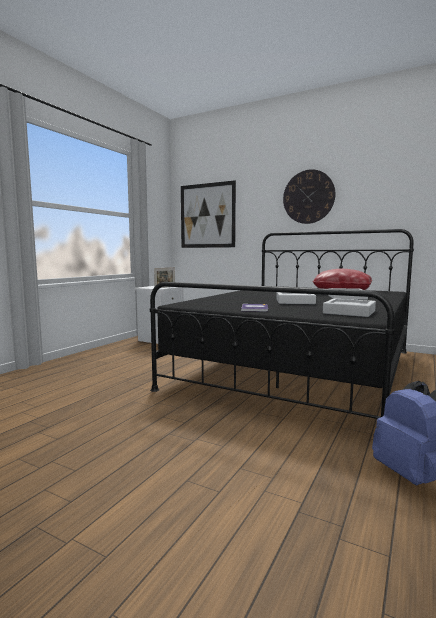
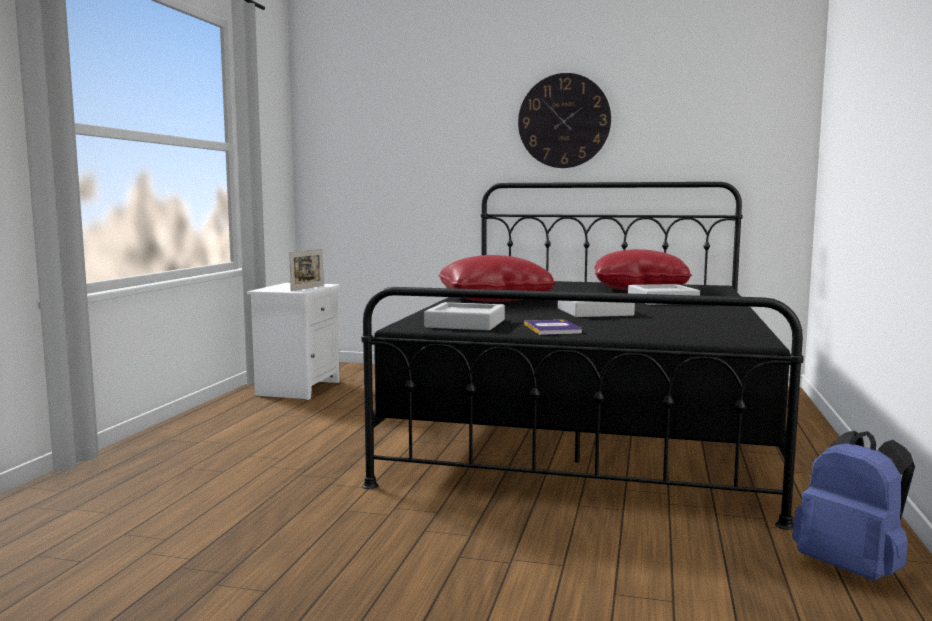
camera: 15 degrees left, 0 degrees up
picture [181,180,236,248] -> none
grey tray [323,299,376,317] -> grey tray moved to [424,302,505,331]
none -> red pillow [438,255,556,302]

